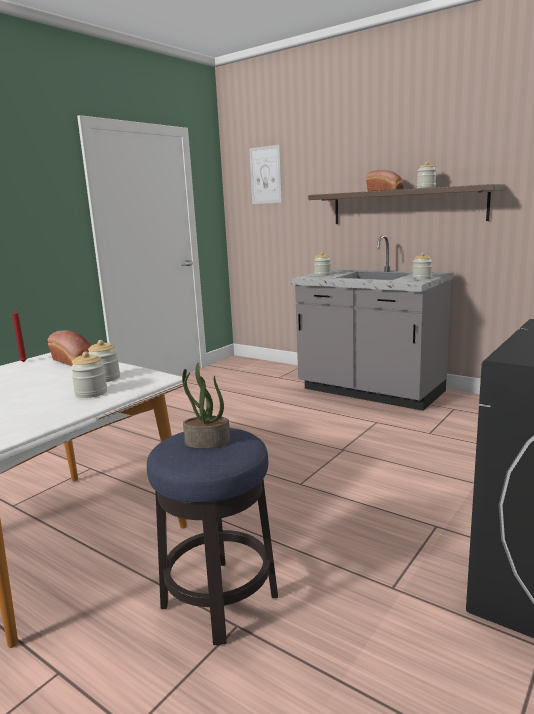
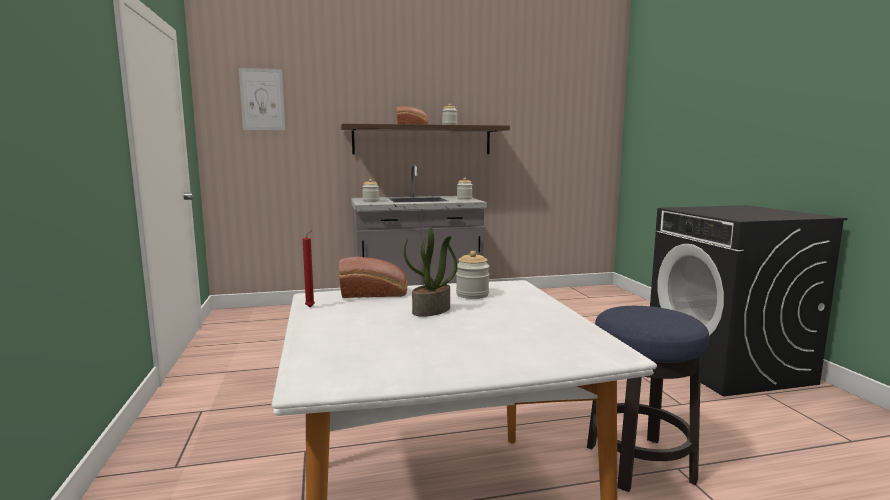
camera: 50 degrees left, 5 degrees down
jar [70,351,107,398] -> none
potted plant [182,362,230,448] -> potted plant moved to [404,227,457,317]

